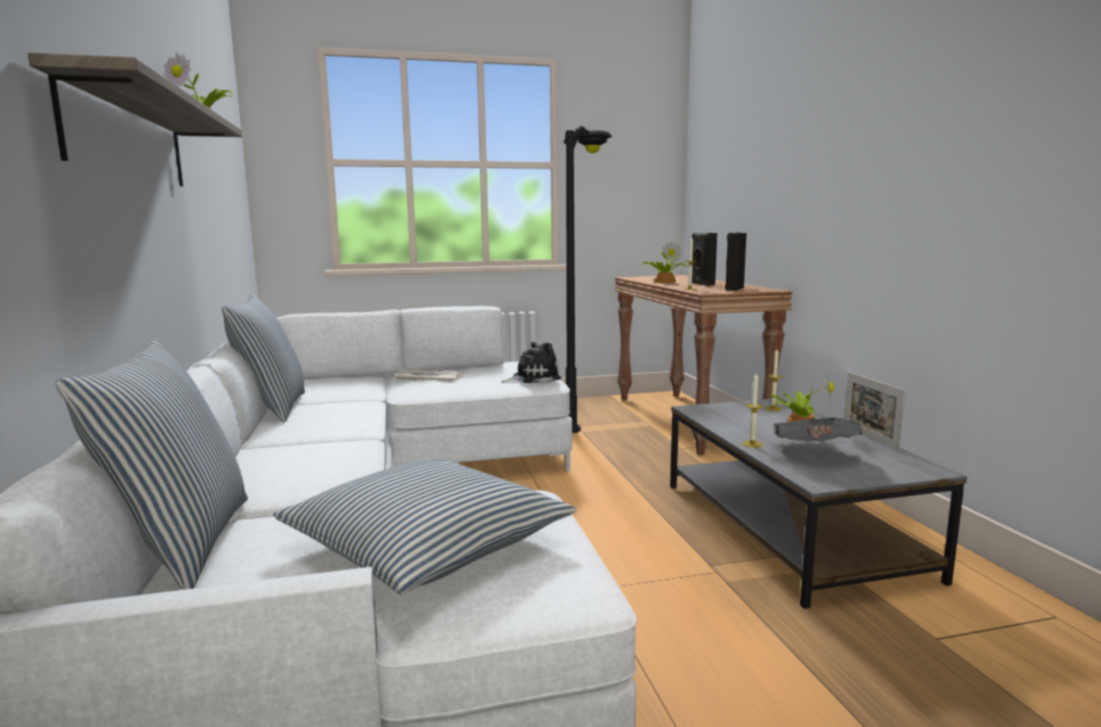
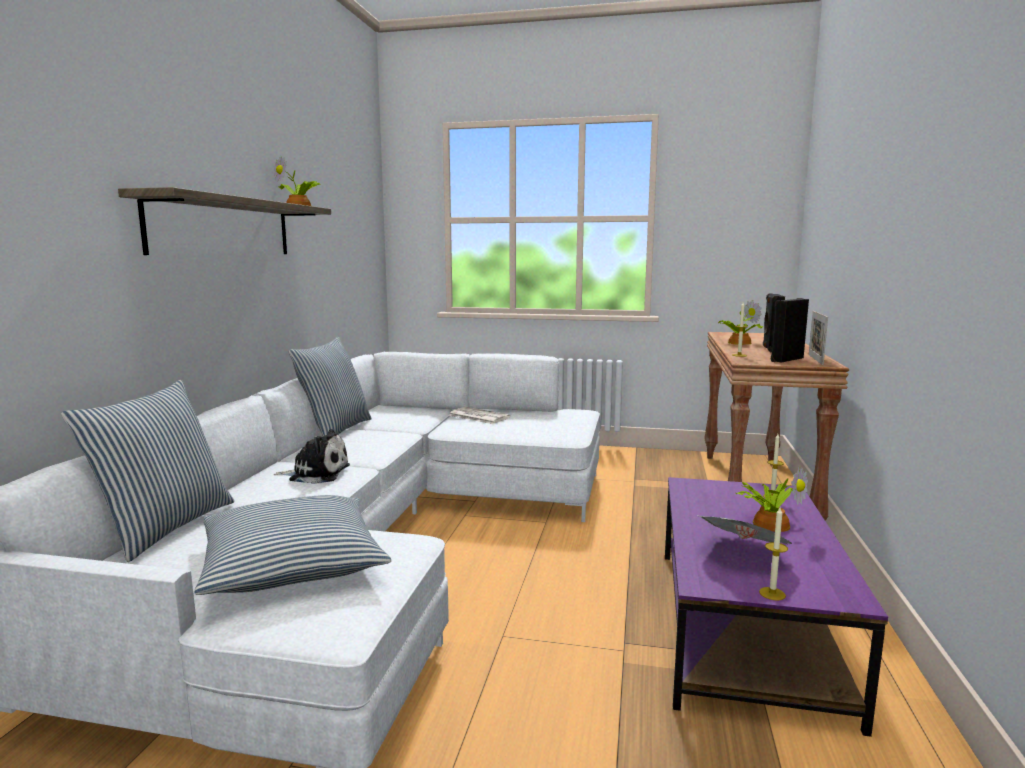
camera: 25 degrees right, 0 degrees up
plush toy [502,342,562,383] -> plush toy moved to [274,429,350,484]
black floor lamp [564,126,612,433] -> none
grey coffee table [670,398,967,609] -> purple coffee table [665,477,888,737]
candle [742,372,764,448] -> candle moved to [759,508,788,601]
picture frame [844,372,906,452] -> picture frame moved to [809,311,828,365]

